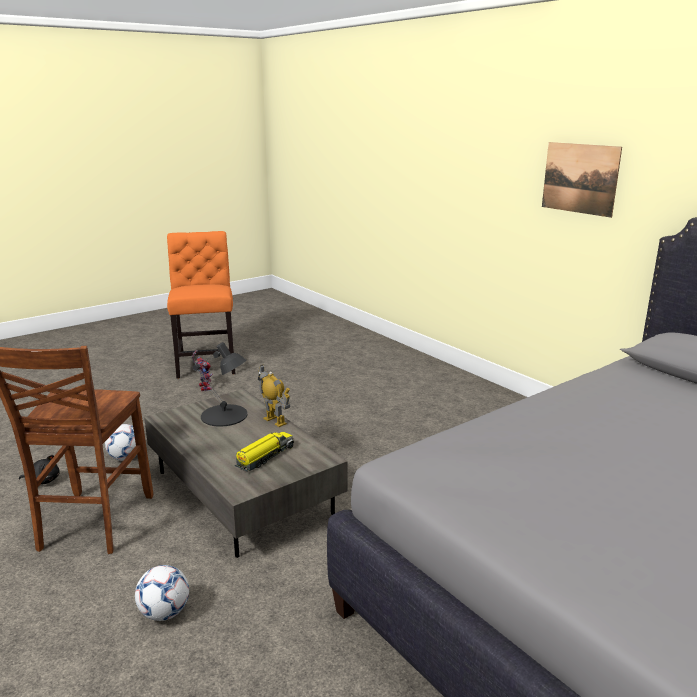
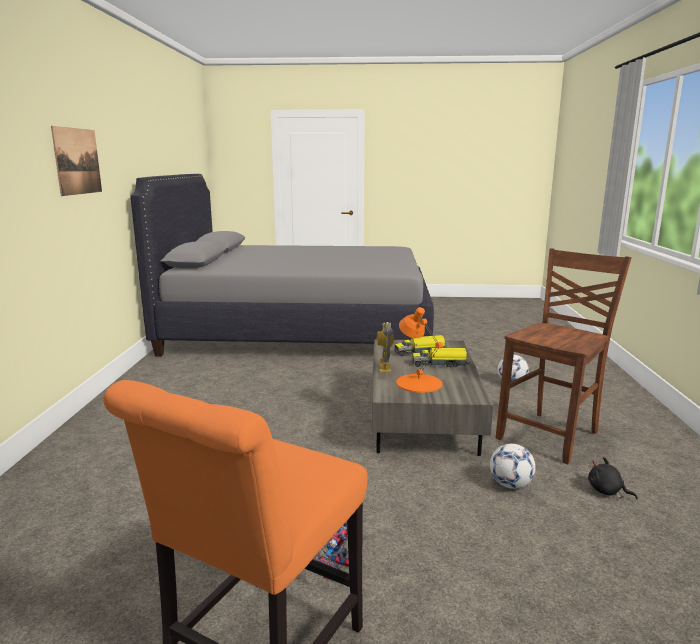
camera: 140 degrees left, 5 degrees down
black table lamp [193,342,248,427] -> orange table lamp [396,307,443,393]
none -> toy truck [412,348,468,367]

